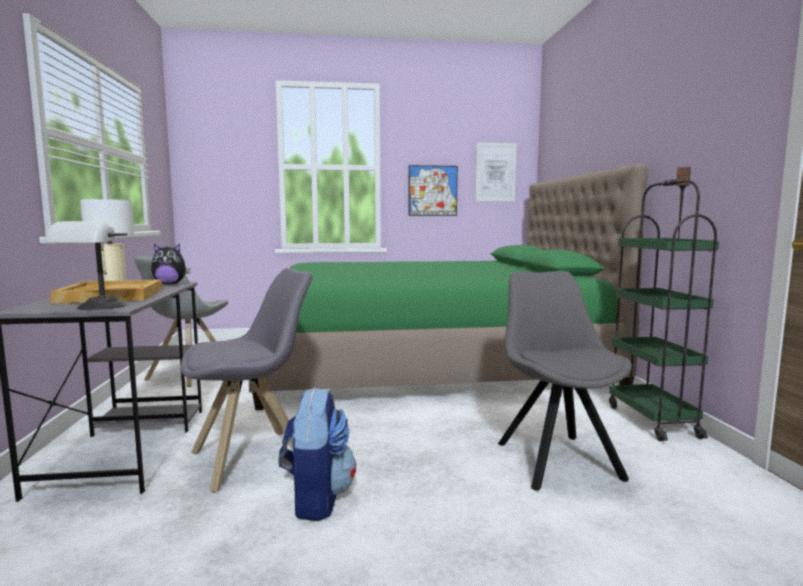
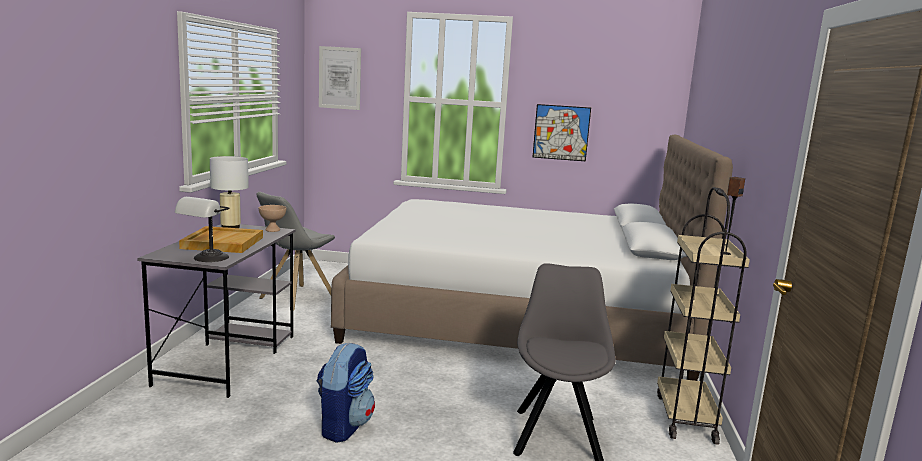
camera: 15 degrees right, 5 degrees up
plush toy [151,244,191,285] -> beige bowl [259,205,287,232]
grey chair [181,268,312,492] -> none
green bed [249,164,648,410] -> white bed [331,135,733,381]
picture [475,143,517,201] -> picture moved to [319,46,361,110]
green cart [609,179,719,441] -> beige cart [657,187,750,445]

